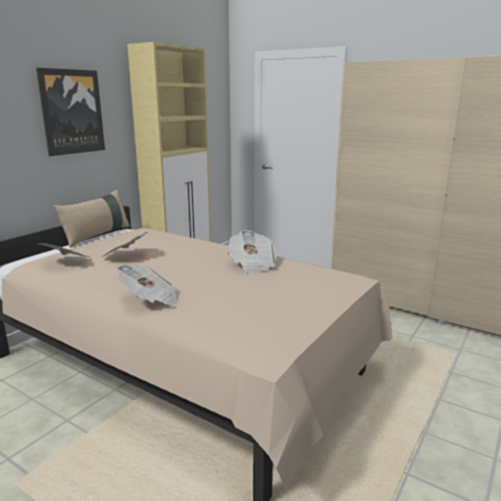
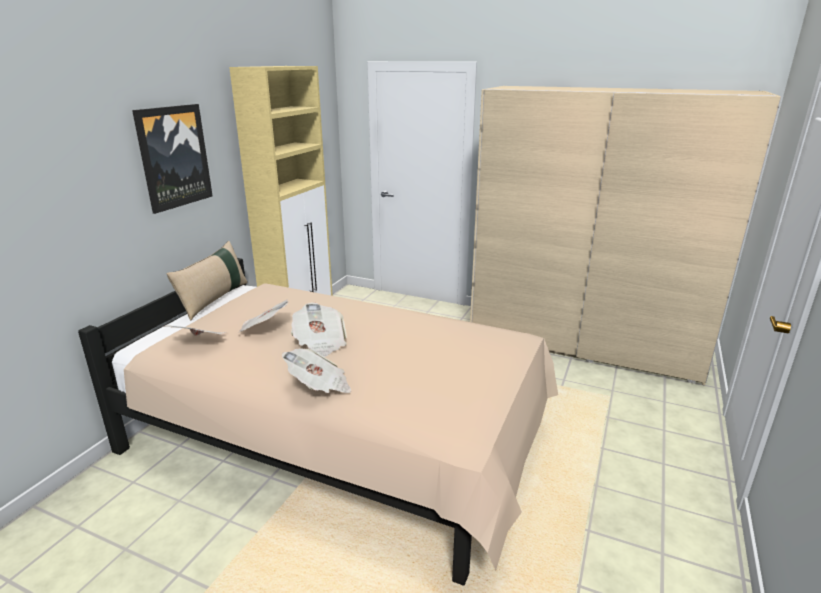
camera: 10 degrees left, 5 degrees up
newspaper [228,230,276,275] -> newspaper moved to [291,302,347,357]

